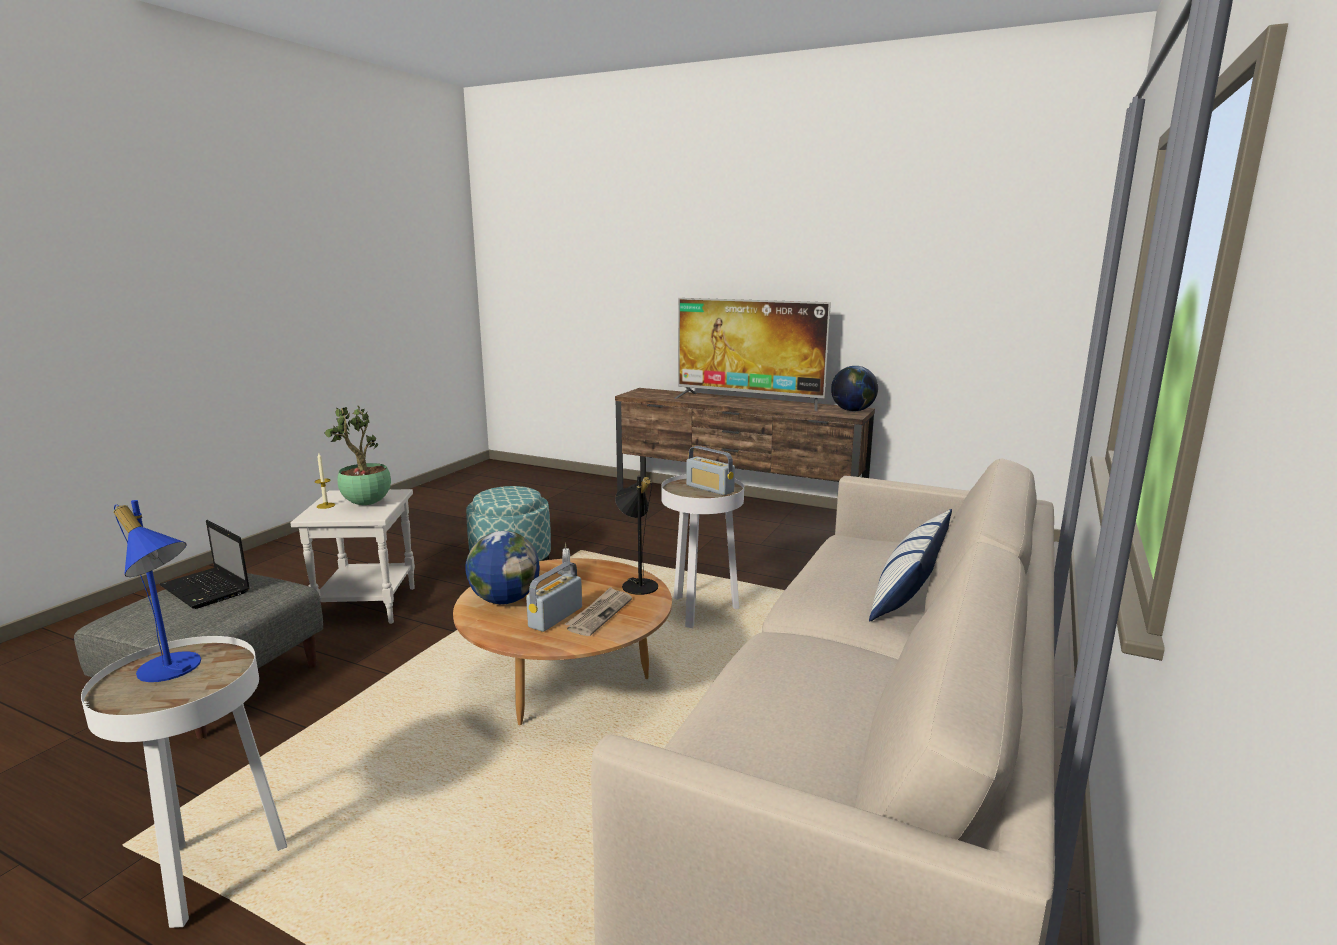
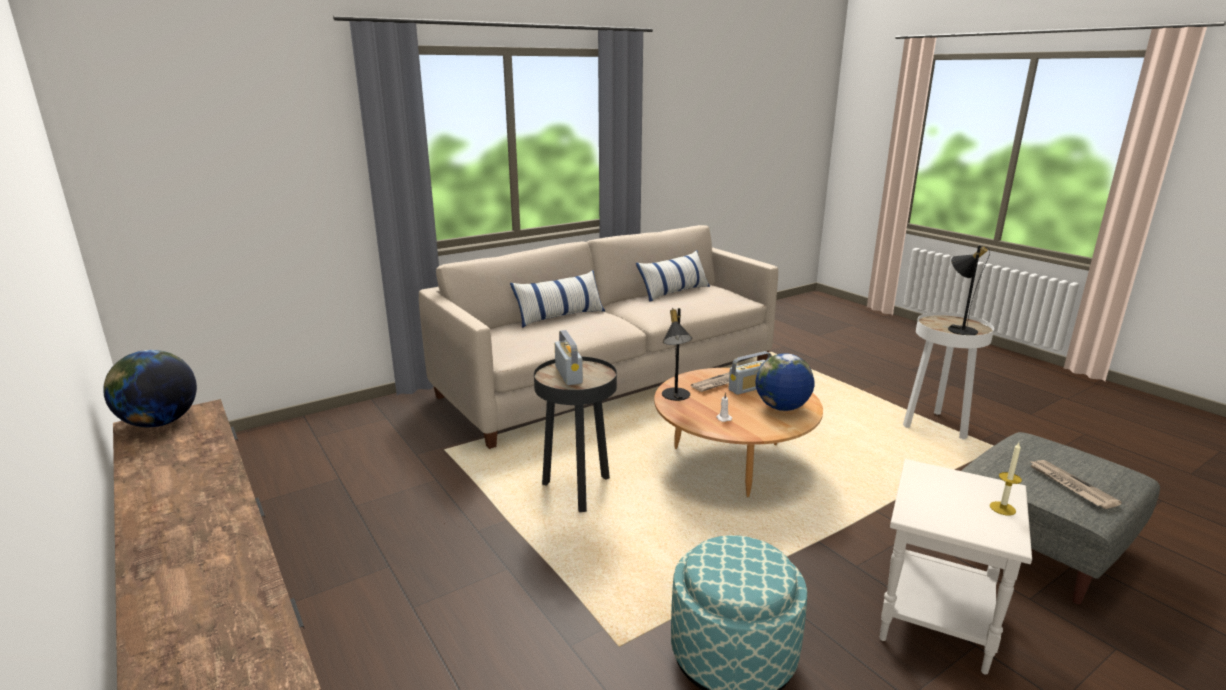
camera: 150 degrees left, 5 degrees up
blue table lamp [113,500,201,682] -> black table lamp [948,245,990,335]
laptop [160,520,250,609] -> newspaper [1029,460,1122,509]
potted plant [324,406,391,505] -> none
white side table [662,474,744,628] -> black side table [534,357,617,512]
television [674,298,831,411] -> none
none -> pillow [636,250,710,302]

